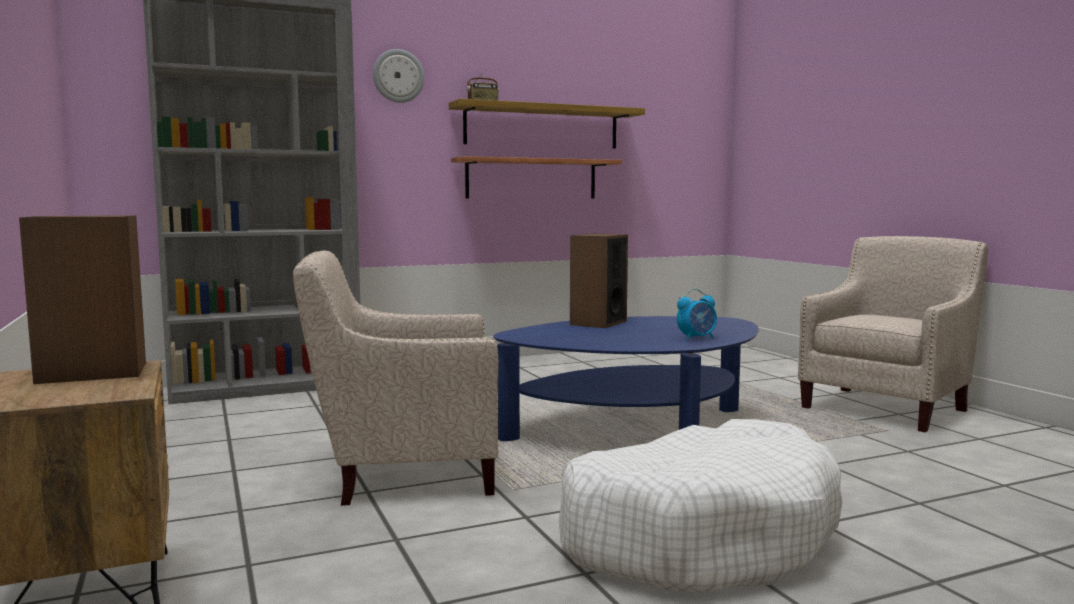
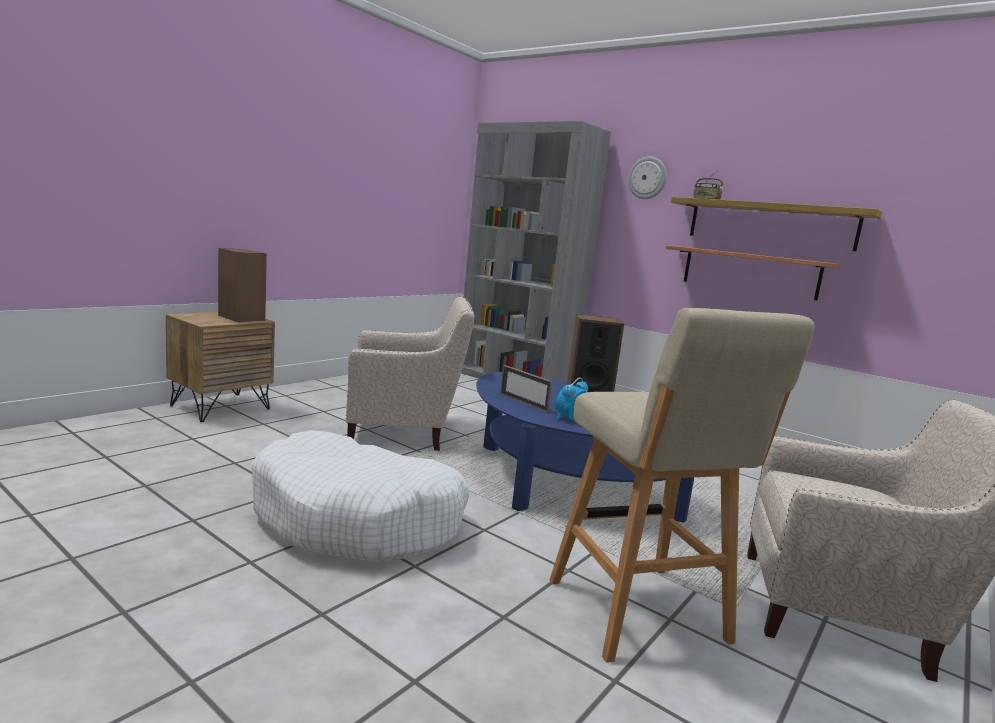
camera: 60 degrees right, 5 degrees up
beige armchair [293,251,499,506] -> beige armchair turned 120 degrees clockwise [346,297,475,451]
alarm clock [677,289,717,340] -> alarm clock turned 90 degrees clockwise [555,378,588,420]
none -> picture frame [501,365,553,412]
none -> beige stool [550,308,815,663]

